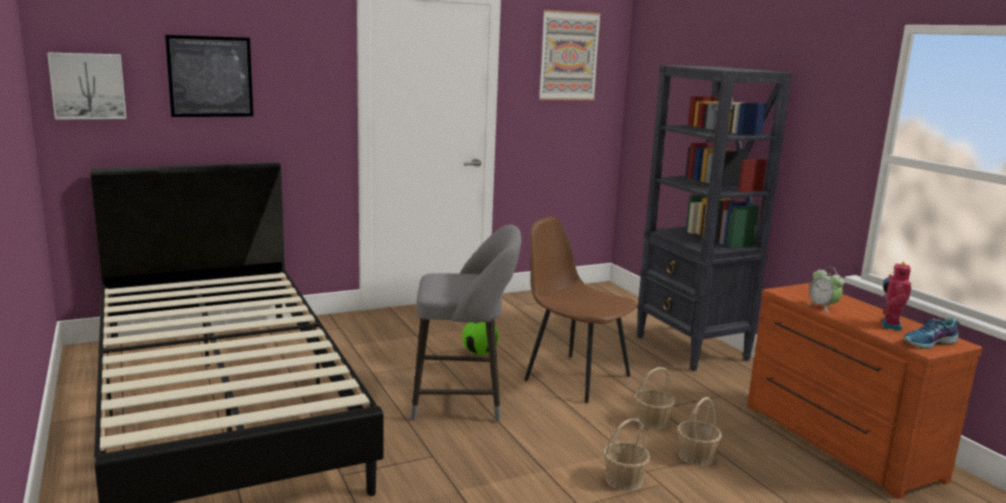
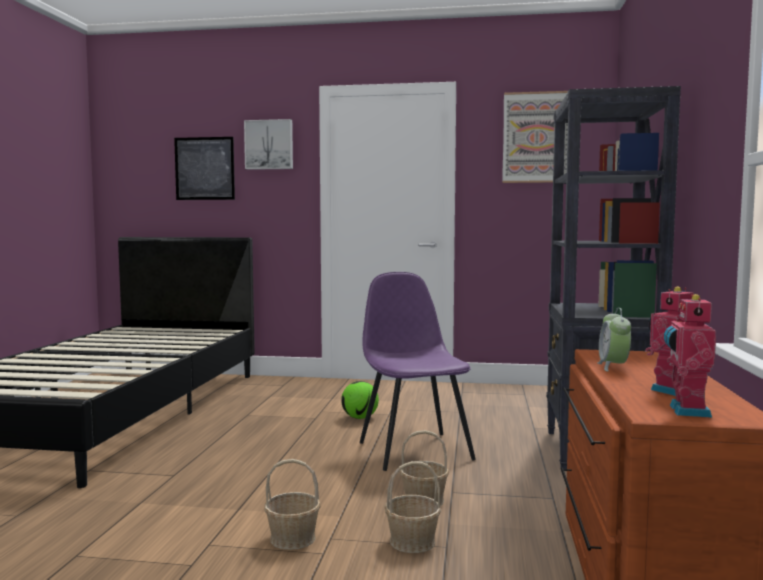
camera: 35 degrees right, 10 degrees down
picture [47,53,127,120] -> picture moved to [244,119,293,170]
grey stool [411,225,521,422] -> none
brown chair [524,217,637,403] -> purple chair [360,272,476,471]
shoe [903,317,959,349] -> toy robot [664,294,716,418]

